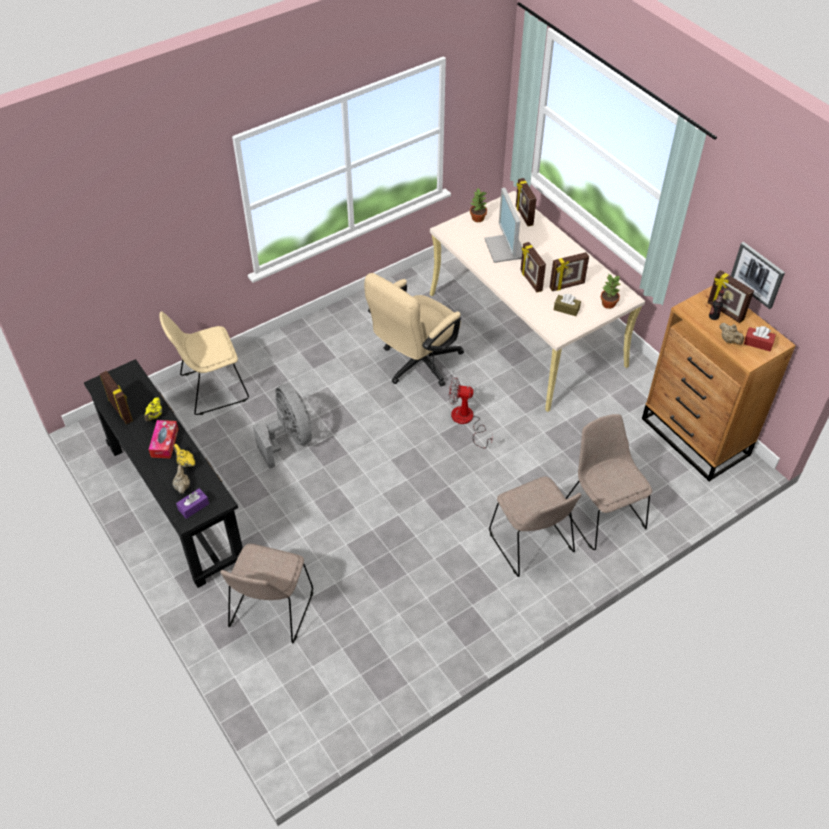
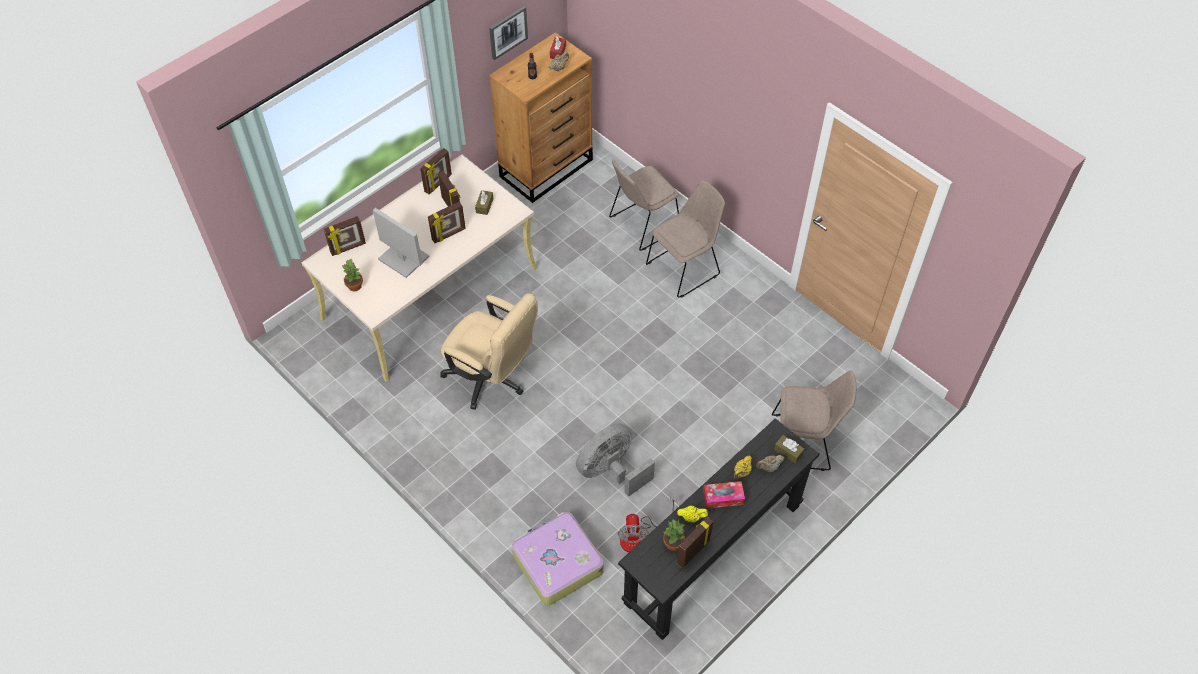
camera: 100 degrees left, 5 degrees up
beige chair [159,312,249,415] -> suitcase [512,512,604,606]
purple tissue box [176,488,209,519] -> brown tissue box [774,435,804,463]
fan [449,377,493,448] -> fan moved to [618,497,677,552]
monitor [484,188,522,263] -> monitor turned 120 degrees counterclockwise [373,208,430,278]
potted plant [601,274,620,309] -> potted plant moved to [663,520,685,551]
picture frame [707,270,754,323] -> picture frame moved to [420,148,452,194]

